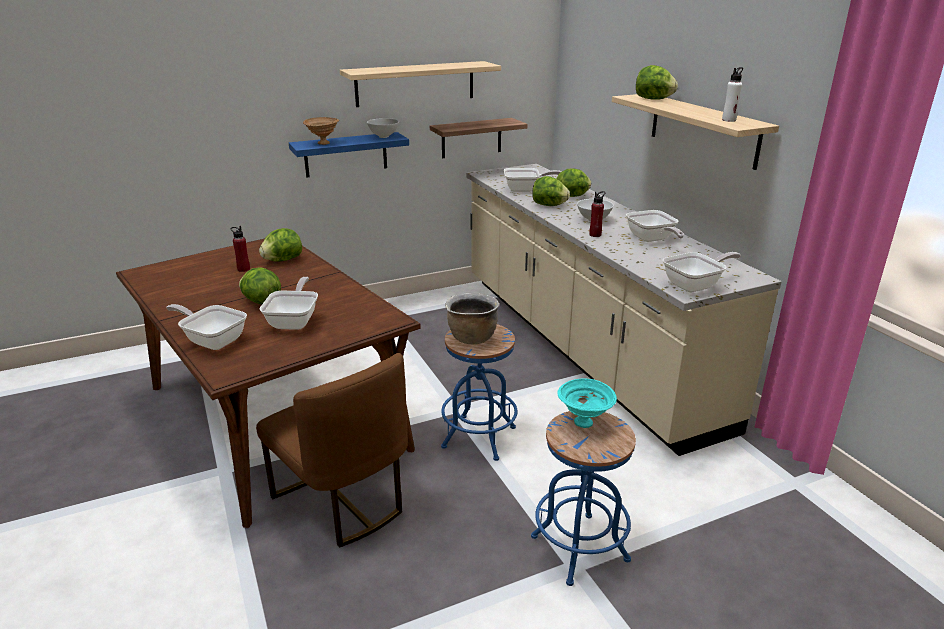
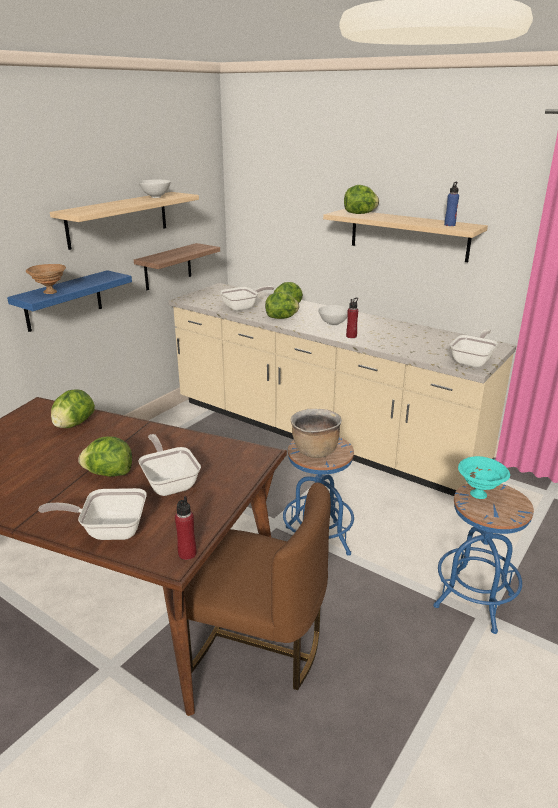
camera: 30 degrees left, 0 degrees up
red bottle [231,226,250,272] -> red bottle moved to [175,496,196,560]
white bowl [367,118,399,138] -> white bowl moved to [139,180,171,198]
frying pan [626,210,684,242] -> none
white bottle [722,67,743,122] -> blue bottle [444,182,459,226]

